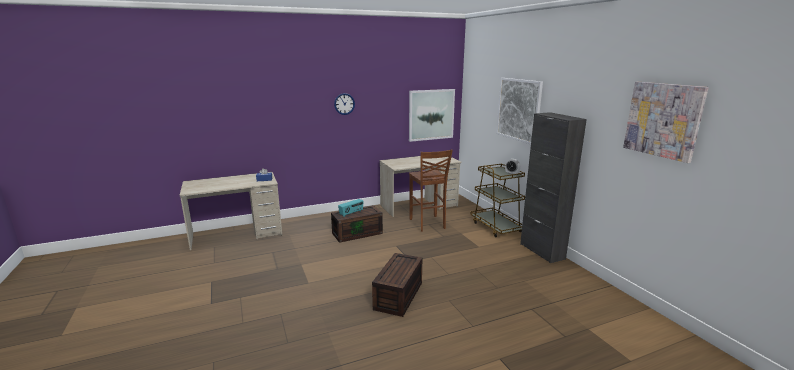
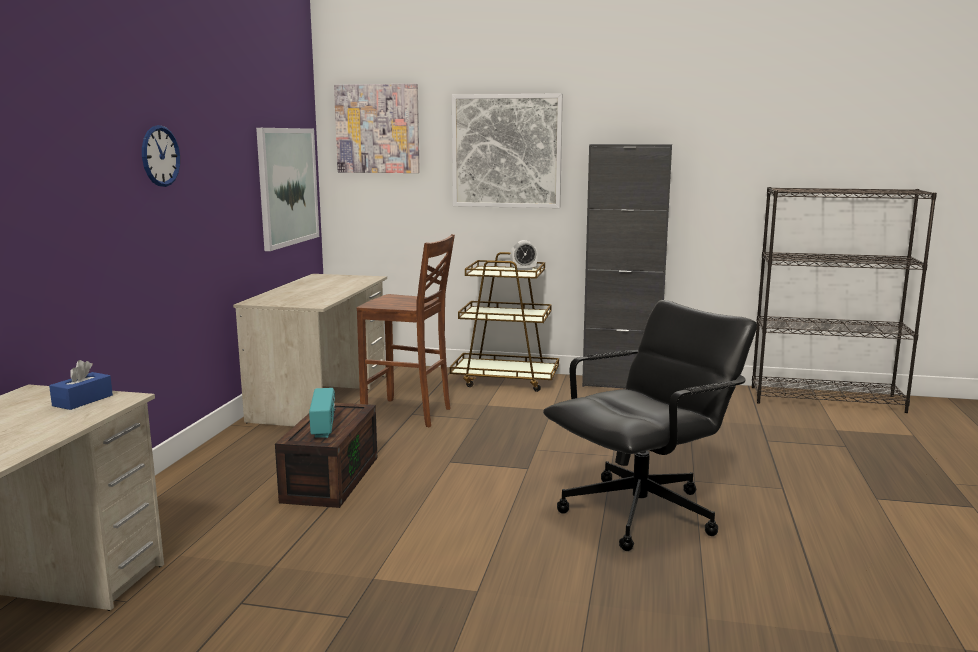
camera: 55 degrees left, 5 degrees down
brown storage box [372,253,422,317] -> black office chair [543,300,757,551]
picture [623,82,709,163] -> picture moved to [334,84,420,173]
none -> black bookcase [752,187,937,413]

